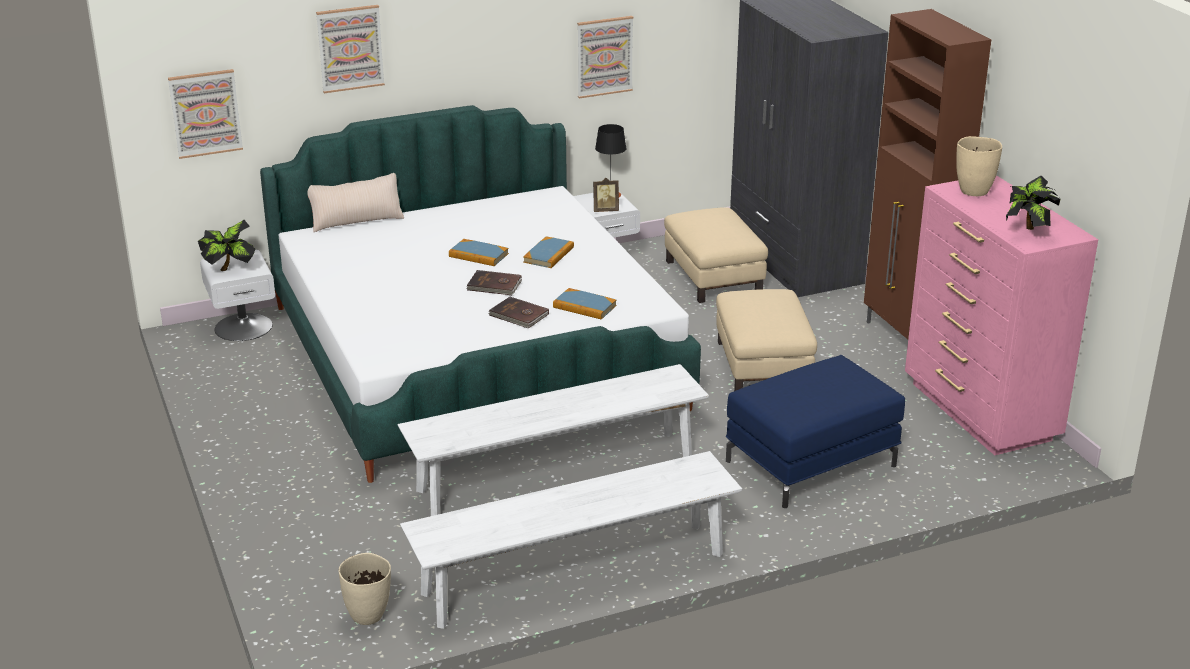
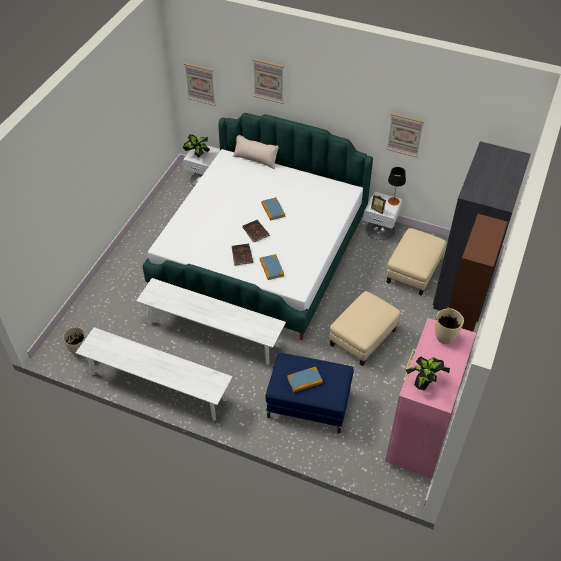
camera: 45 degrees right, 20 degrees up
book [523,237,574,268] -> book moved to [287,367,323,392]

